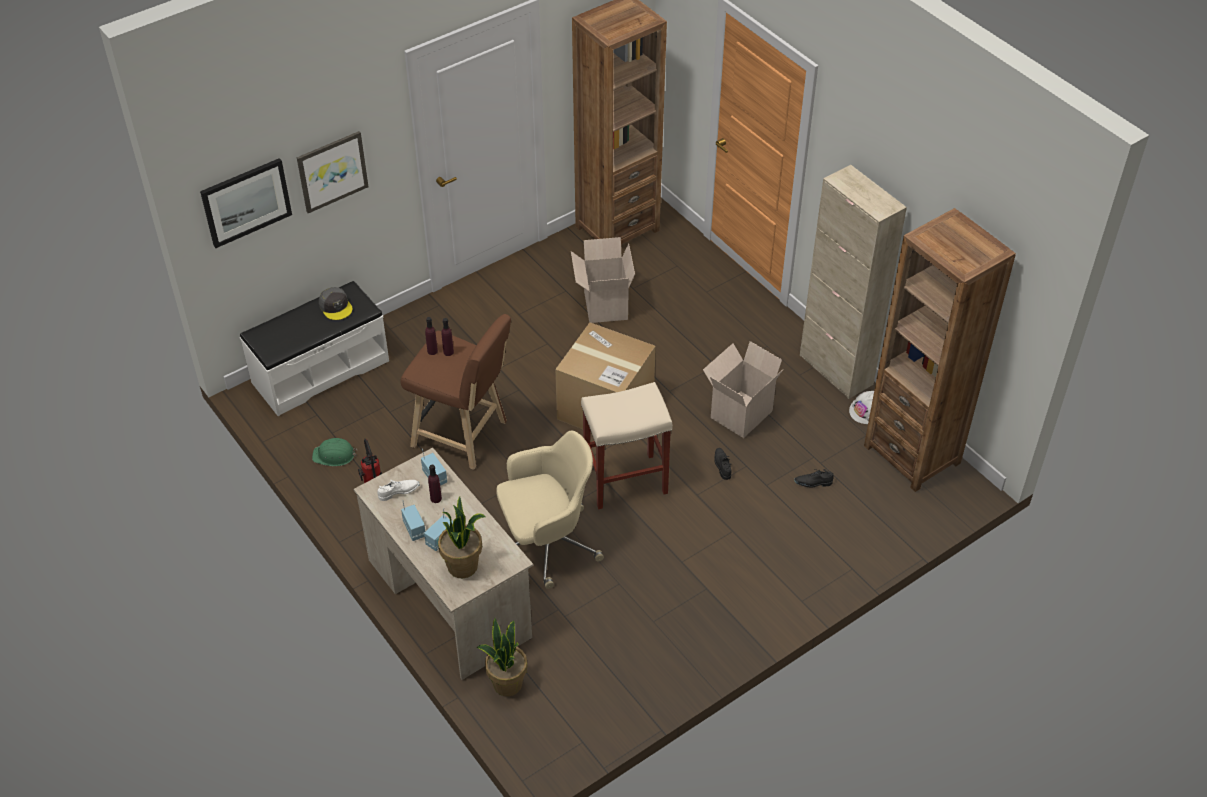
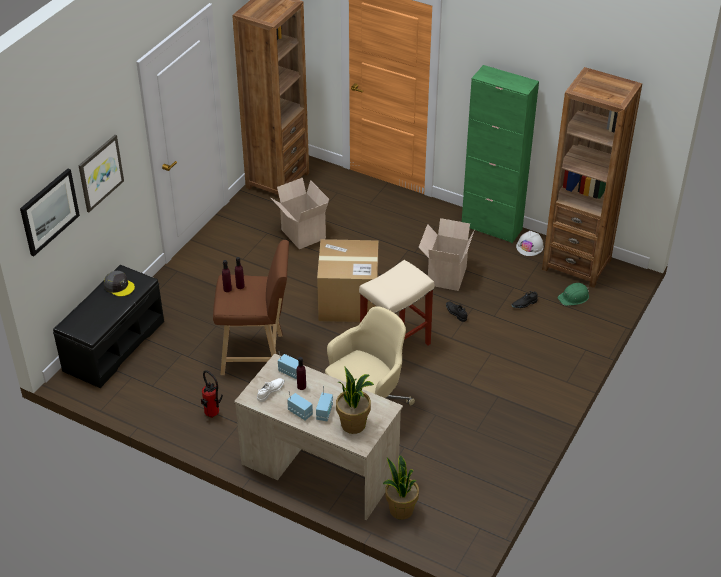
camera: 25 degrees left, 5 degrees down
white bench [240,281,389,416] -> black bench [53,265,164,388]
green hard hat [312,438,357,466] -> green hard hat moved to [558,283,589,306]
beige cabinet [800,165,907,399] -> green cabinet [462,65,539,243]

